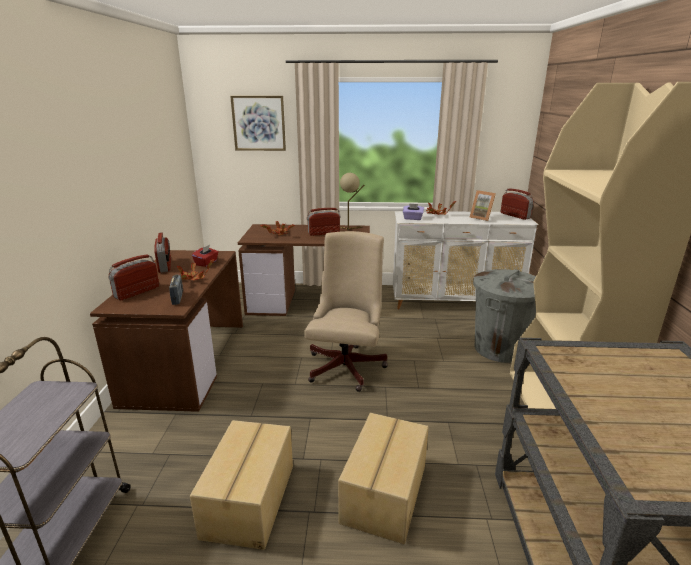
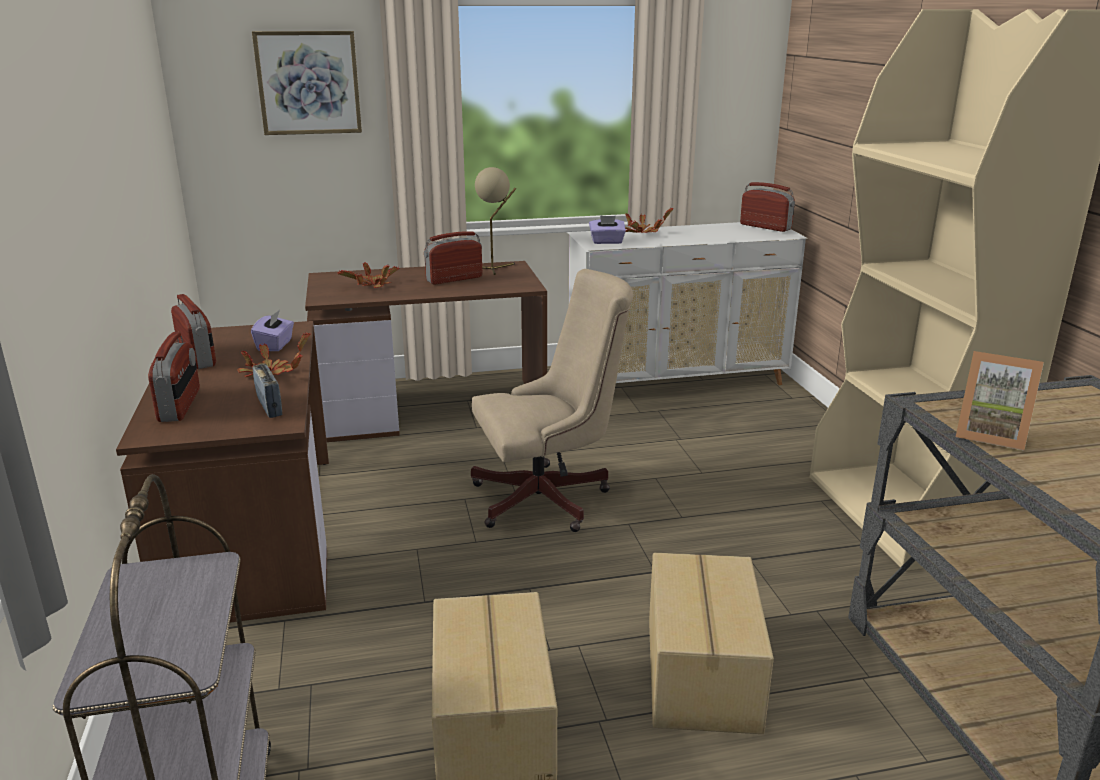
camera: 15 degrees left, 0 degrees up
radio [108,254,159,301] -> radio turned 150 degrees clockwise [148,332,200,422]
red tissue box [192,245,218,267] -> purple tissue box [251,310,294,351]
beige office chair [304,231,388,392] -> beige office chair turned 75 degrees clockwise [471,269,634,532]
picture frame [470,190,496,221] -> picture frame moved to [956,351,1044,450]
grey trash can [473,269,536,363] -> none

